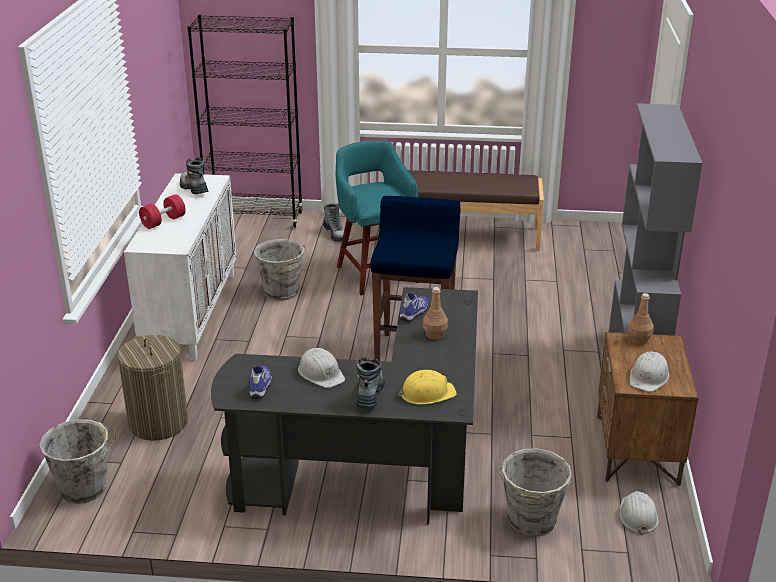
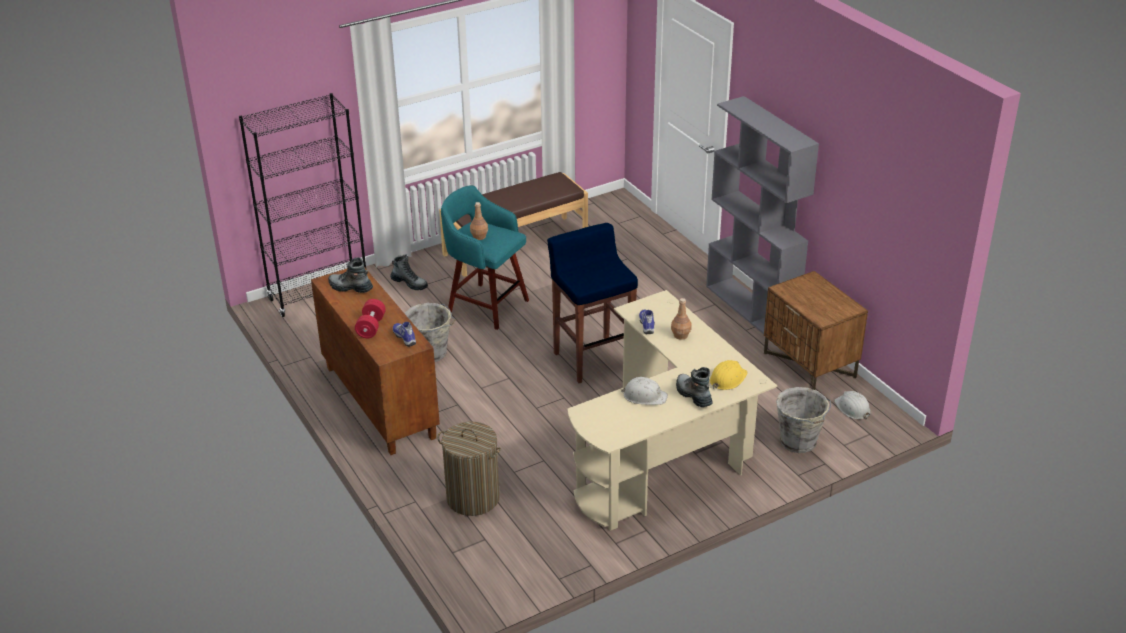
camera: 35 degrees left, 5 degrees up
grey bucket [39,417,116,504] -> none
white cabinet [124,173,237,361] -> brown cabinet [311,267,440,455]
black desk [211,287,478,524] -> beige desk [568,290,777,531]
shoe [249,366,272,399] -> shoe moved to [393,322,416,347]
brown bottle [628,293,654,345] -> brown bottle moved to [470,202,488,240]
white hard hat [630,351,669,392] -> none

